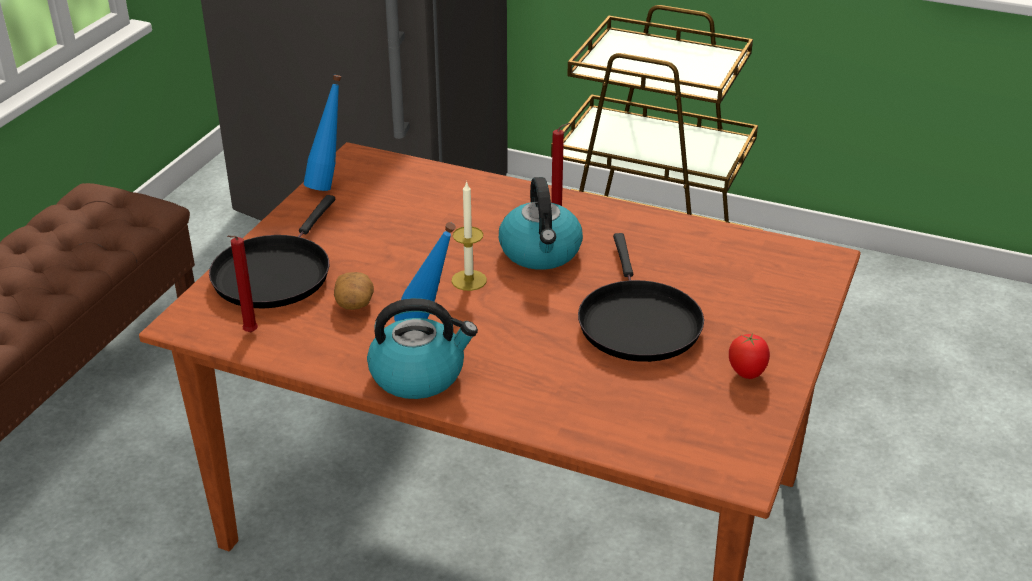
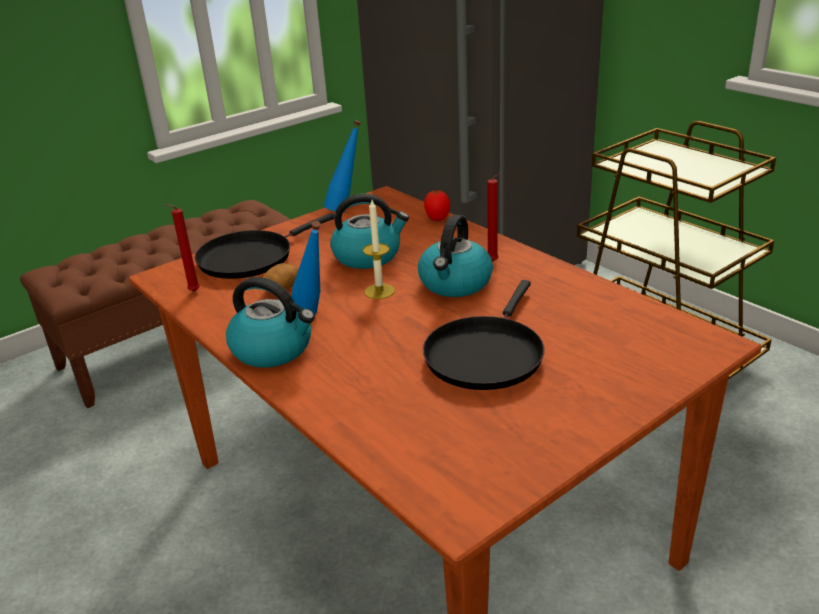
camera: 30 degrees right, 5 degrees down
tomato [729,333,770,379] -> tomato moved to [424,190,450,221]
none -> kettle [330,194,409,269]

